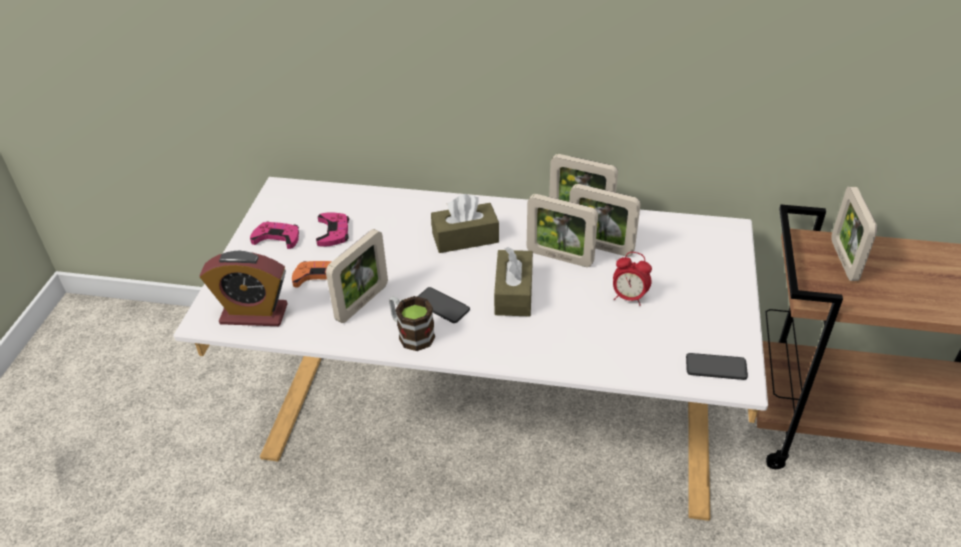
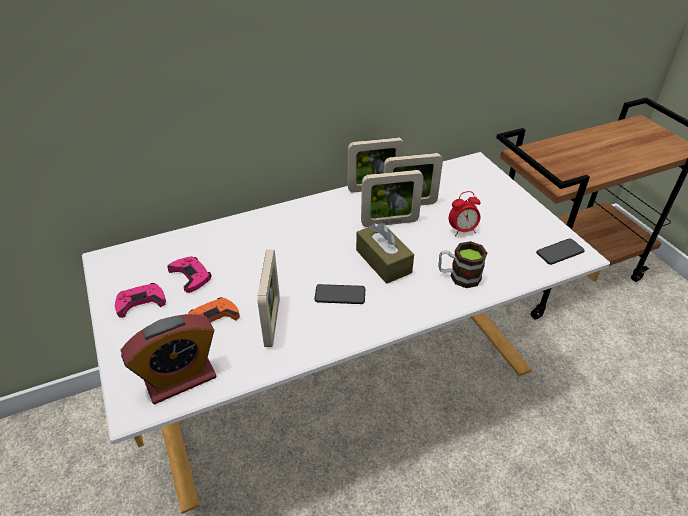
camera: 35 degrees left, 0 degrees up
mug [389,296,435,351] -> mug moved to [438,241,487,288]
brown tissue box [431,194,499,253] -> none
picture frame [831,186,877,281] -> none

